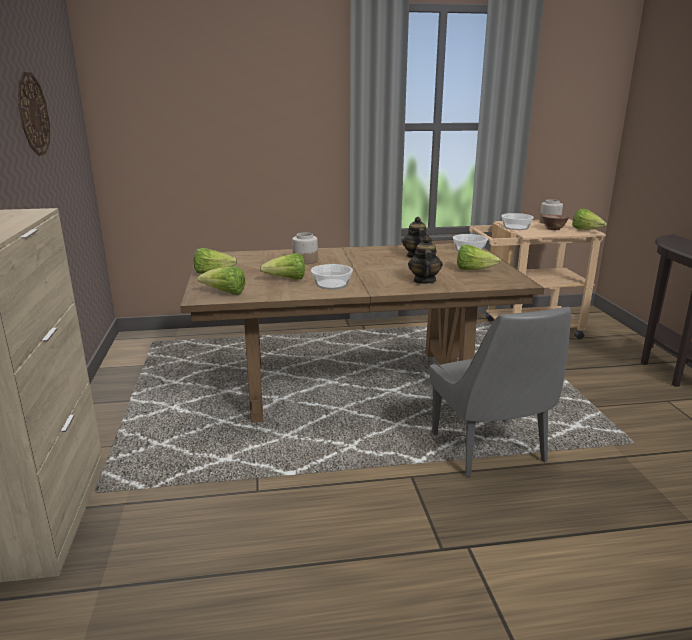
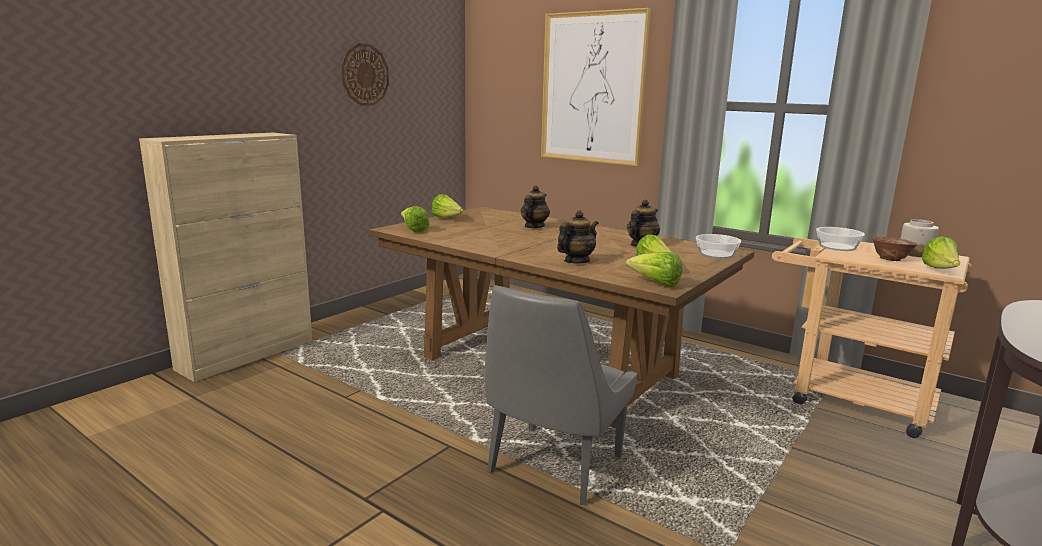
camera: 45 degrees right, 5 degrees down
lettuce [260,253,305,280] -> lettuce moved to [626,252,682,287]
jar [292,233,318,264] -> teapot [521,185,550,228]
bowl [311,264,353,289] -> none
none -> picture [541,8,651,166]

